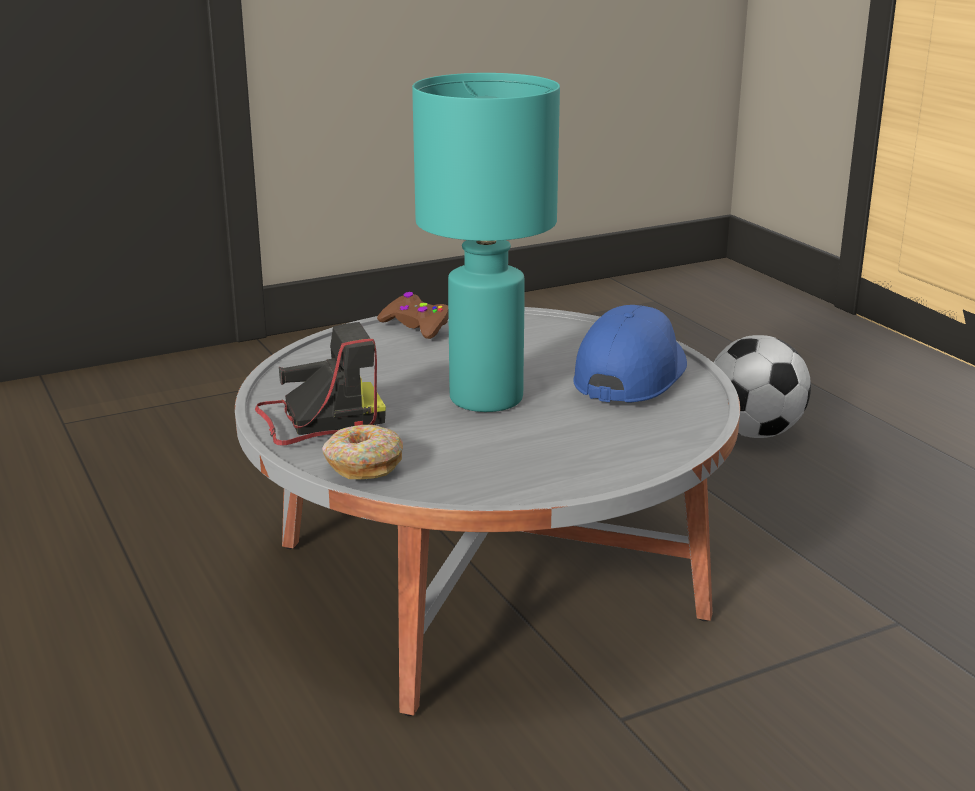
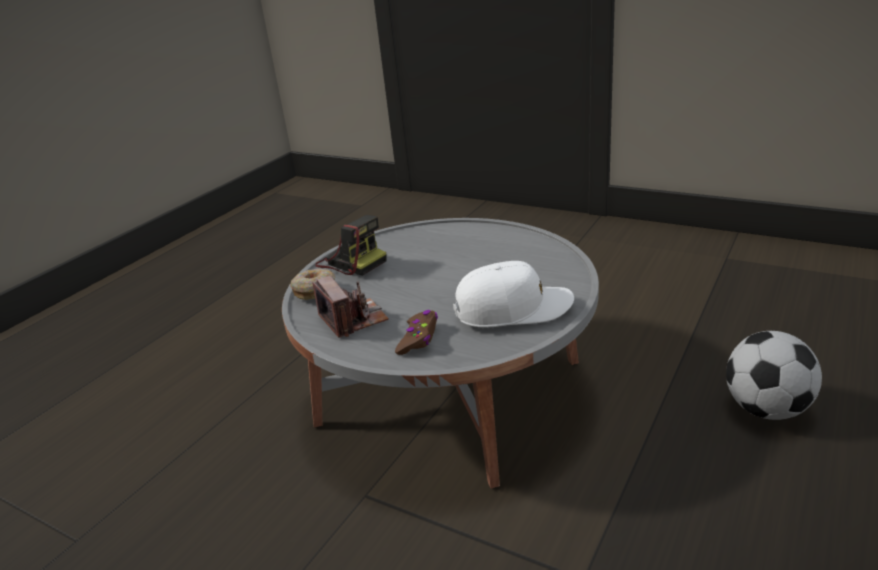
camera: 60 degrees right, 5 degrees up
brown game controller [377,292,449,339] -> brown game controller moved to [395,310,438,355]
turquoise table lamp [412,73,560,412] -> none
blue cap [573,305,687,402] -> white cap [453,261,574,327]
none -> camera [312,276,389,337]

